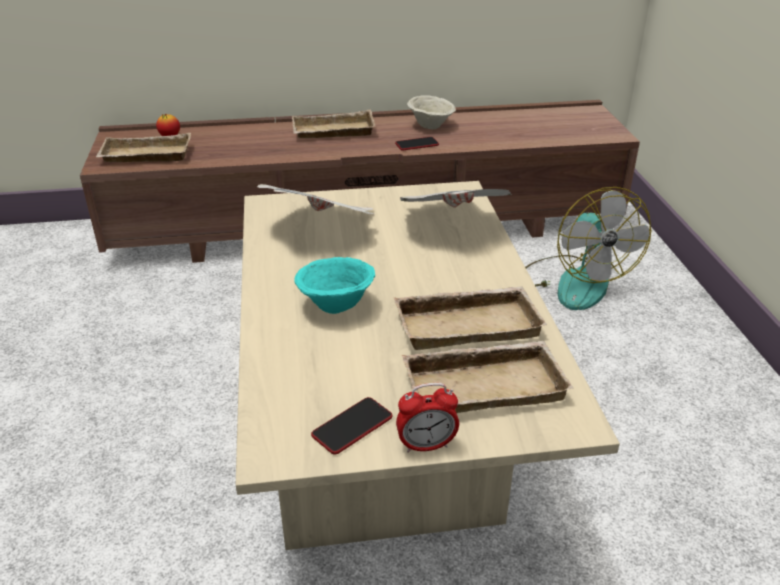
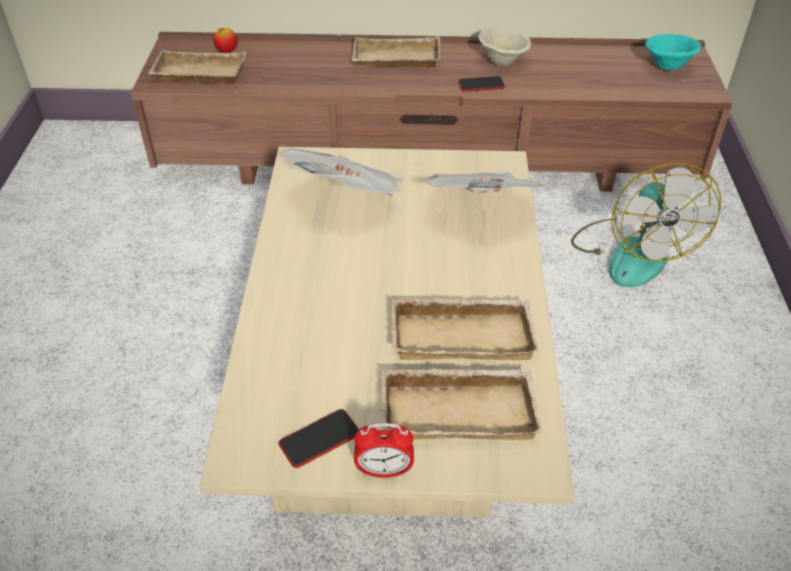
camera: 10 degrees right, 10 degrees up
turquoise bowl [294,257,375,314] -> turquoise bowl moved to [645,34,701,71]

